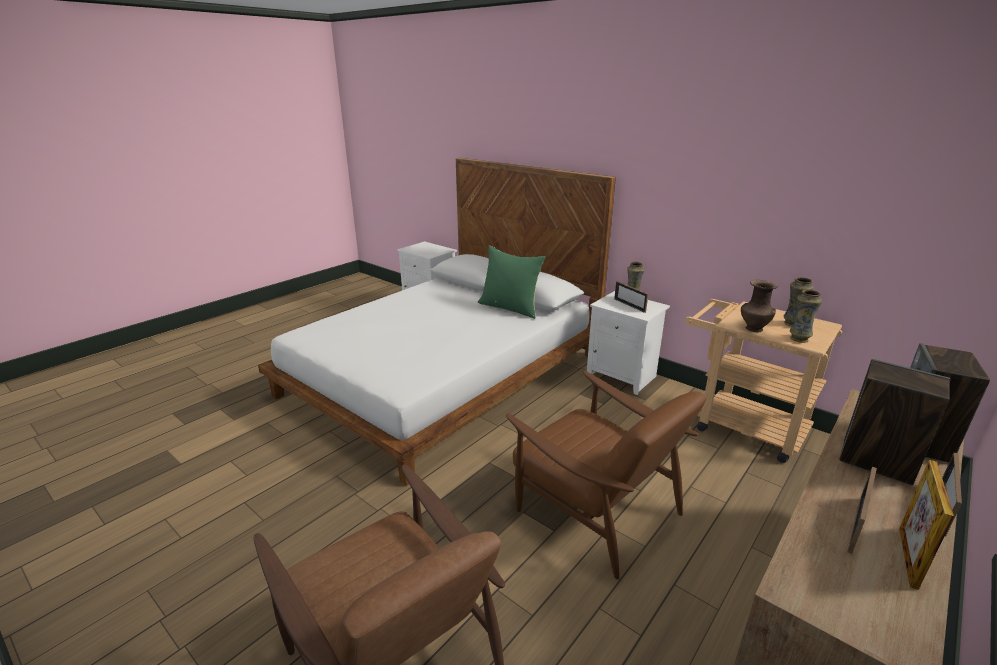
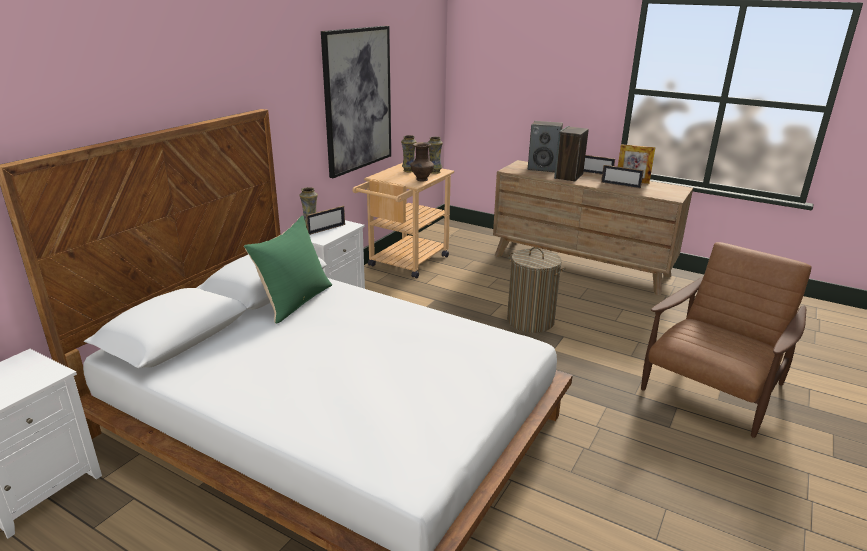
camera: 100 degrees left, 0 degrees up
brown armchair [506,371,706,579] -> laundry basket [507,247,566,333]
none -> picture [321,26,391,178]

